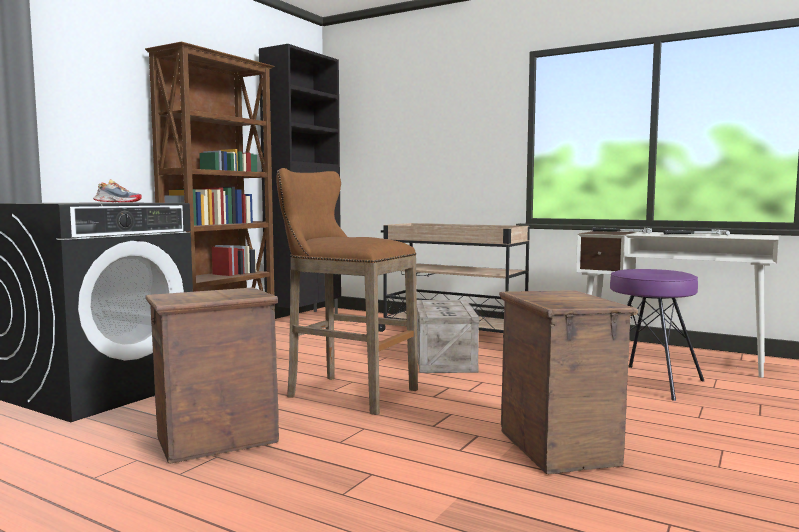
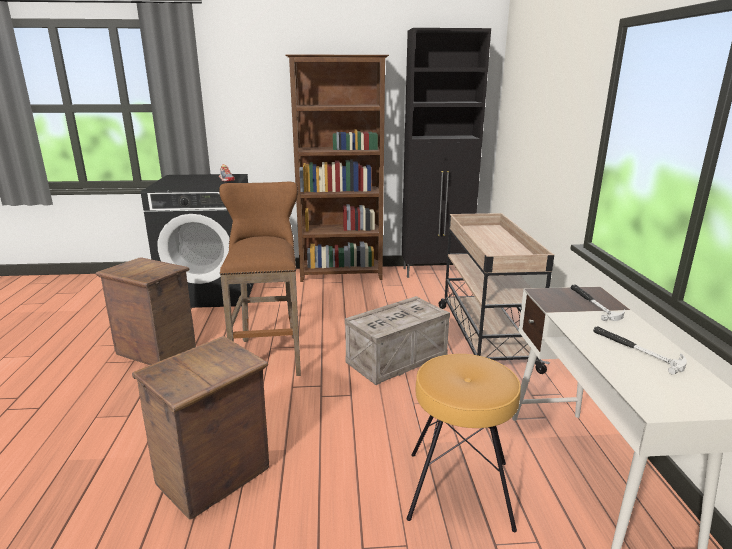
camera: 55 degrees right, 15 degrees up
purple stool [610,269,704,401] -> brown stool [407,354,521,532]

